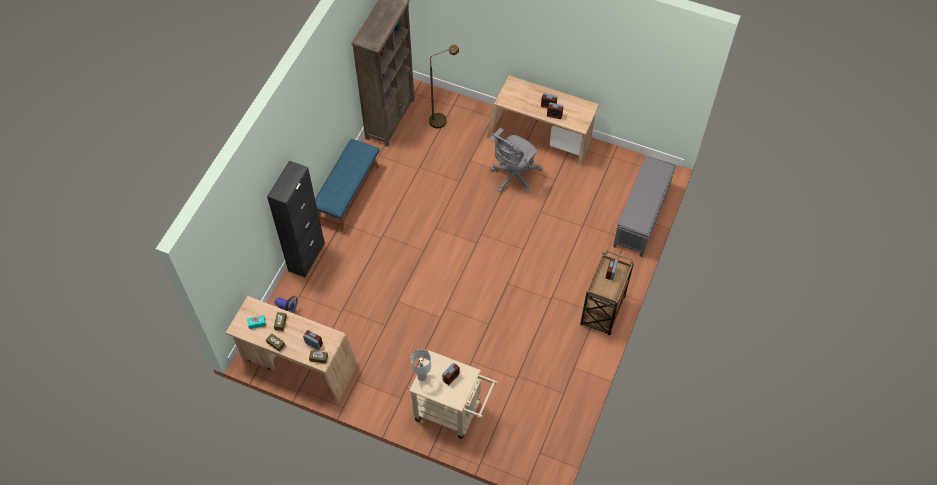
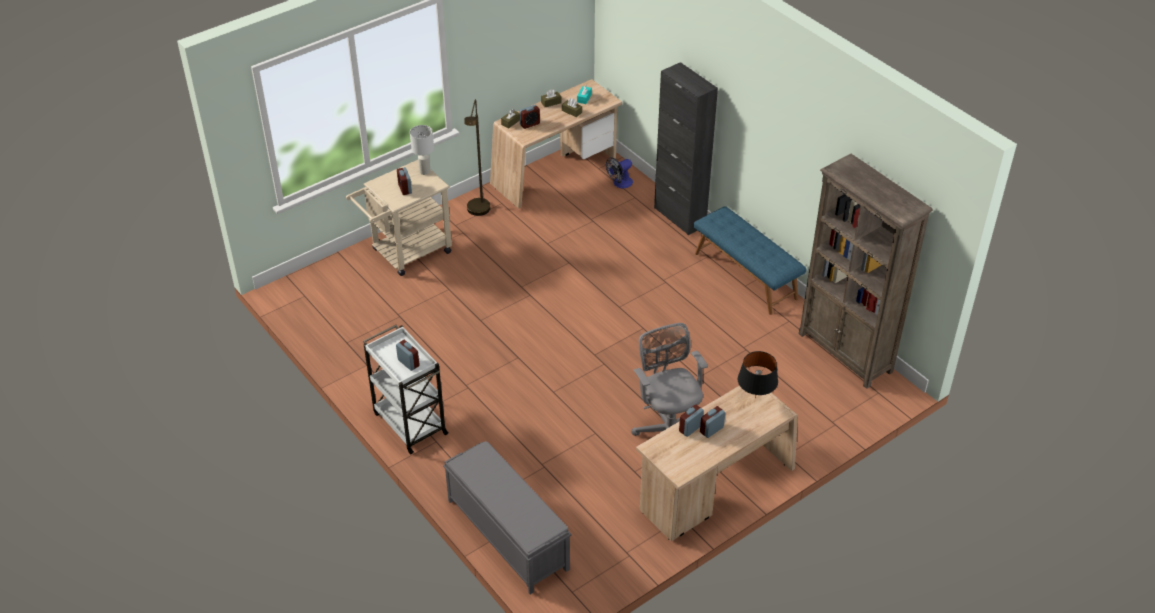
camera: 120 degrees right, 15 degrees down
brown floor lamp [429,45,459,128] -> brown floor lamp moved to [464,99,490,216]
brown cart [580,250,634,335] -> white cart [363,325,449,454]
none -> black table lamp [738,351,778,399]

